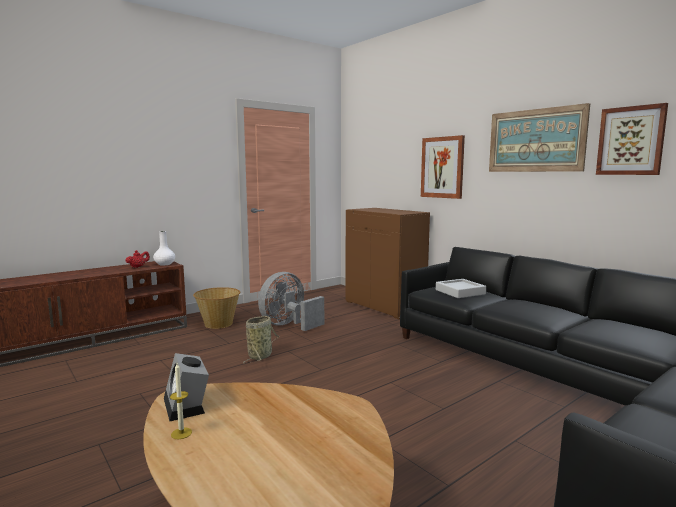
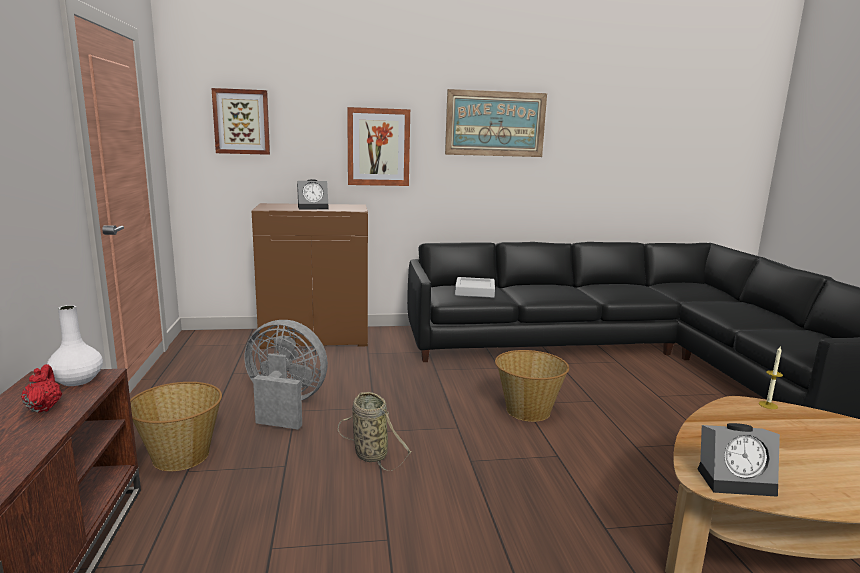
camera: 60 degrees left, 5 degrees up
candle [170,363,192,439] -> candle moved to [759,347,783,409]
grey fan [258,272,324,331] -> grey fan turned 120 degrees clockwise [244,320,328,430]
picture [596,103,668,175] -> picture moved to [212,88,270,155]
none -> alarm clock [297,179,329,209]
none -> basket [495,350,569,422]

